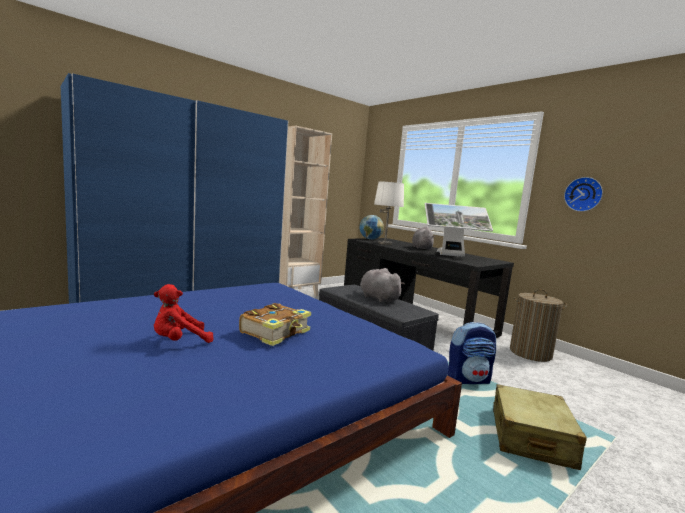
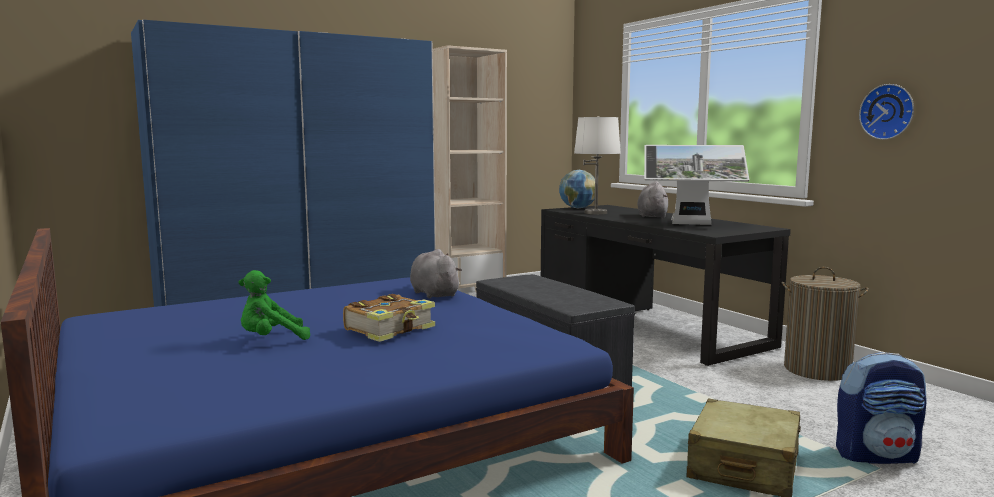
camera: 10 degrees right, 0 degrees up
red plush toy [154,284,213,343] -> green plush toy [239,270,310,340]
grey plush toy [360,268,405,302] -> grey plush toy moved to [410,249,462,298]
backpack [448,322,496,384] -> backpack moved to [836,352,926,464]

